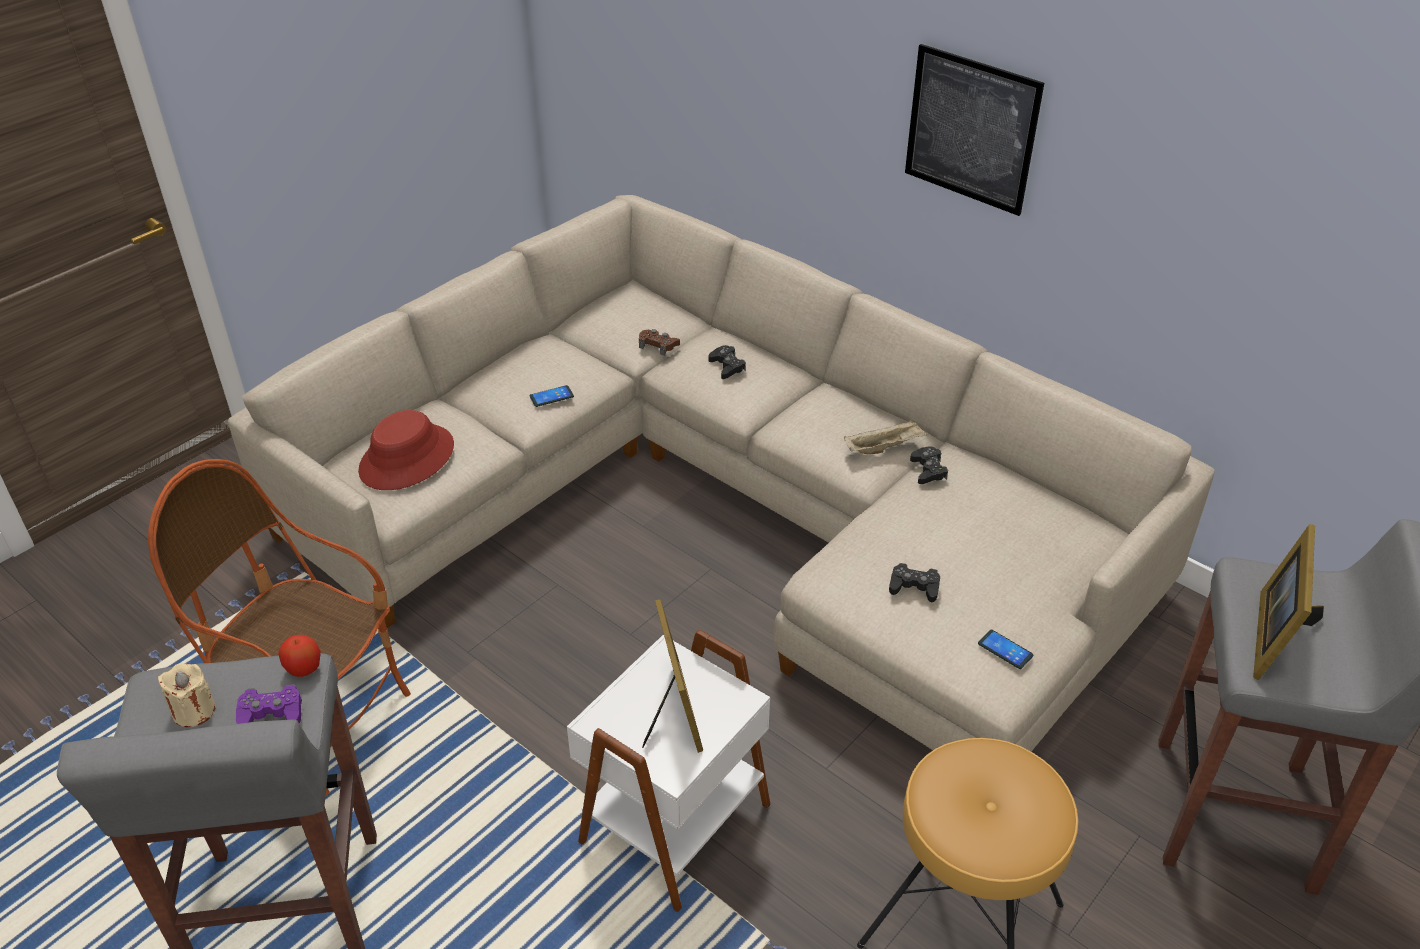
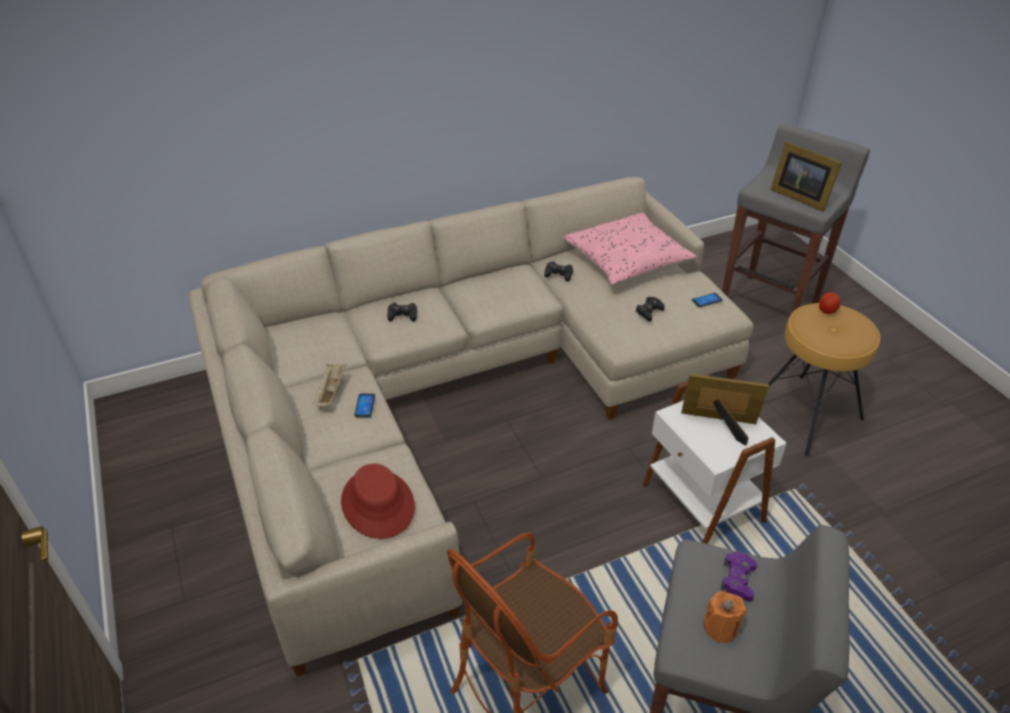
camera: 65 degrees left, 0 degrees up
beige candle [158,663,216,727] -> orange candle [703,591,746,643]
apple [278,635,321,677] -> apple moved to [819,292,840,314]
brown game controller [639,329,680,356] -> none
beige tray [844,419,927,454] -> beige tray moved to [313,364,347,407]
picture [905,44,1044,216] -> none
none -> pink pillow [563,213,697,285]

